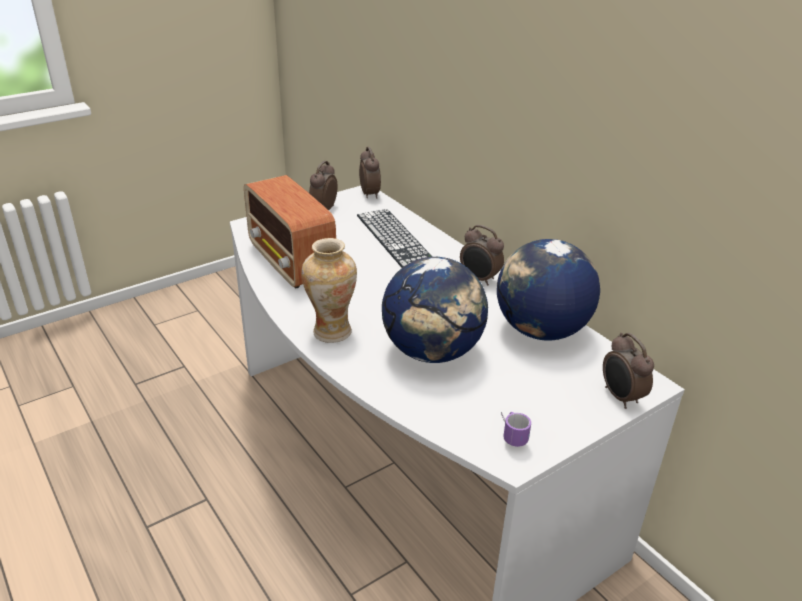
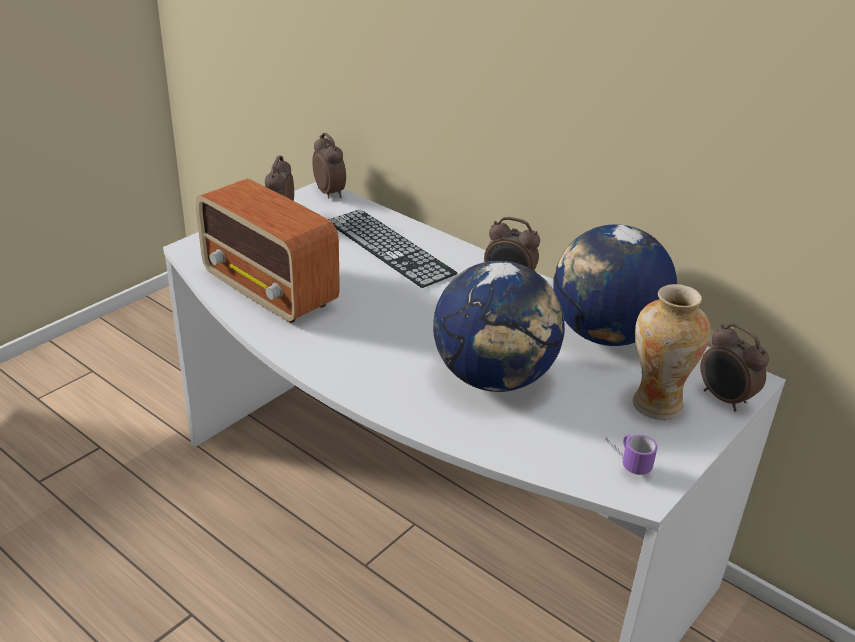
camera: 15 degrees left, 0 degrees up
vase [301,238,357,343] -> vase moved to [633,284,711,420]

